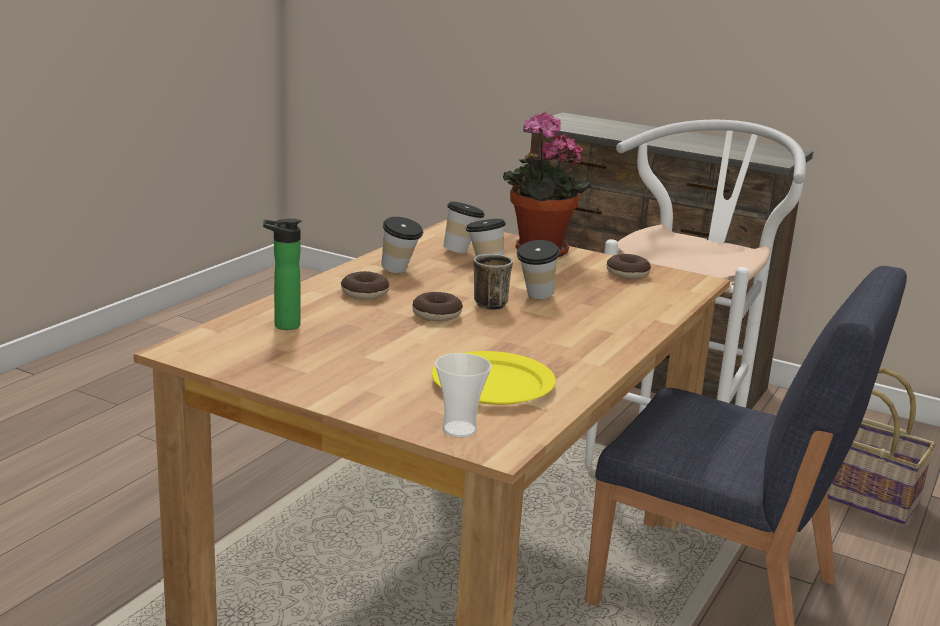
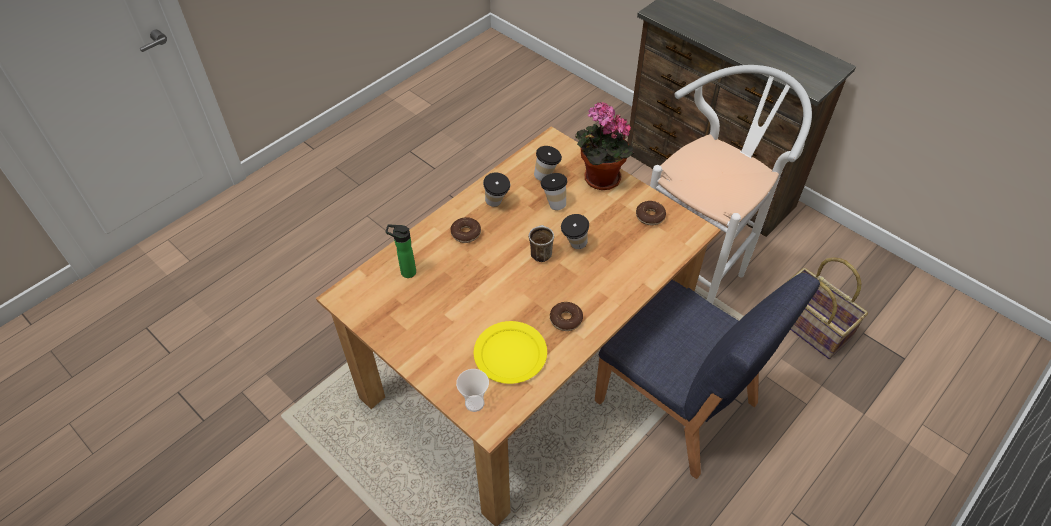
camera: 15 degrees right, 30 degrees up
donut [412,292,463,321] -> donut moved to [550,302,583,331]

